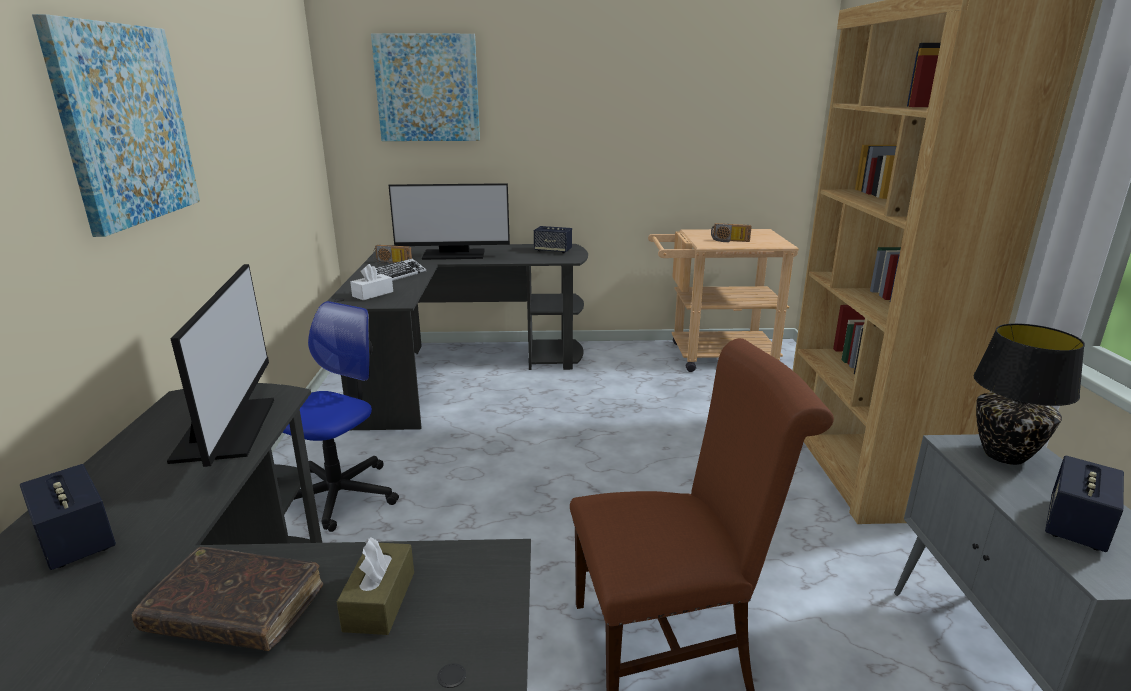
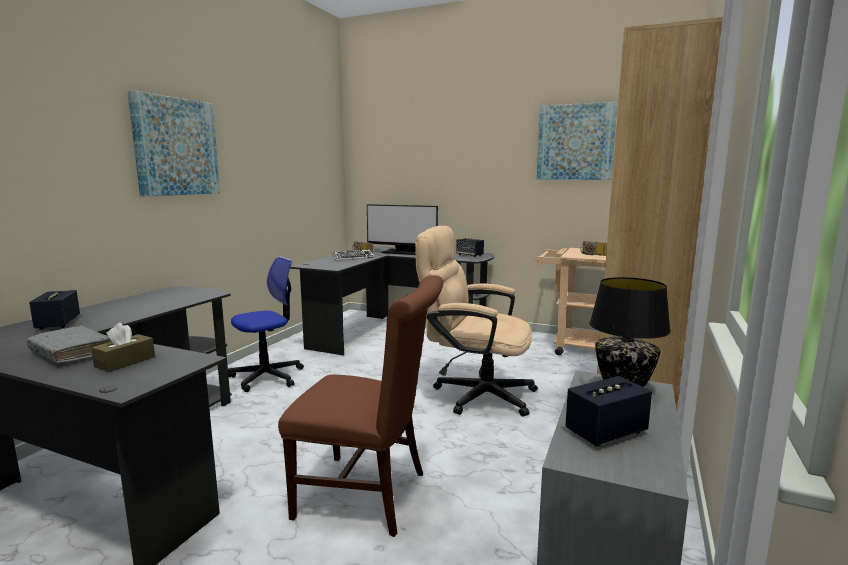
camera: 25 degrees right, 10 degrees down
brown book [132,547,323,651] -> grey book [26,326,111,364]
monitor [167,264,274,467] -> none
white tissue box [350,264,393,300] -> none
picture [371,33,480,141] -> picture moved to [537,102,617,180]
none -> beige office chair [415,226,538,417]

